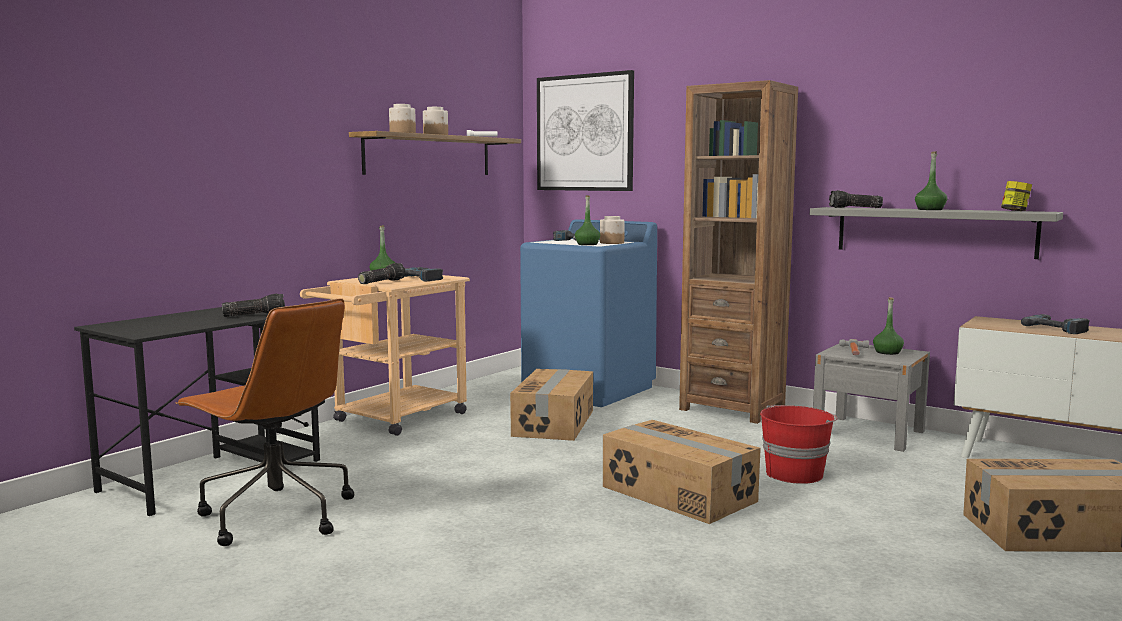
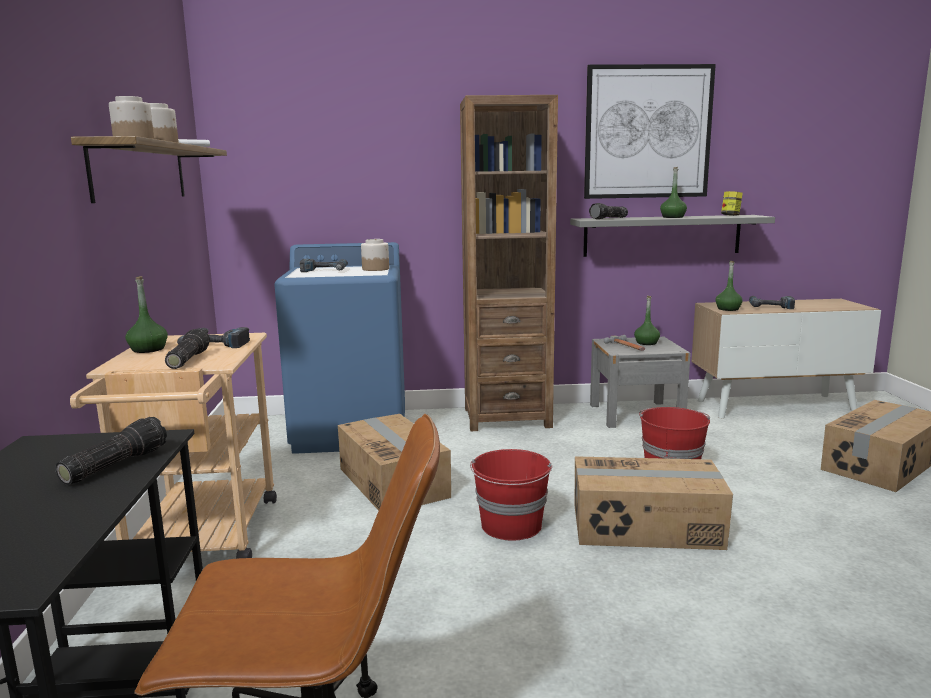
camera: 40 degrees left, 5 degrees up
picture [537,70,634,191] -> picture moved to [584,64,716,199]
green bottle [575,195,600,245] -> green bottle moved to [715,261,743,311]
none -> red bucket [470,449,552,541]

